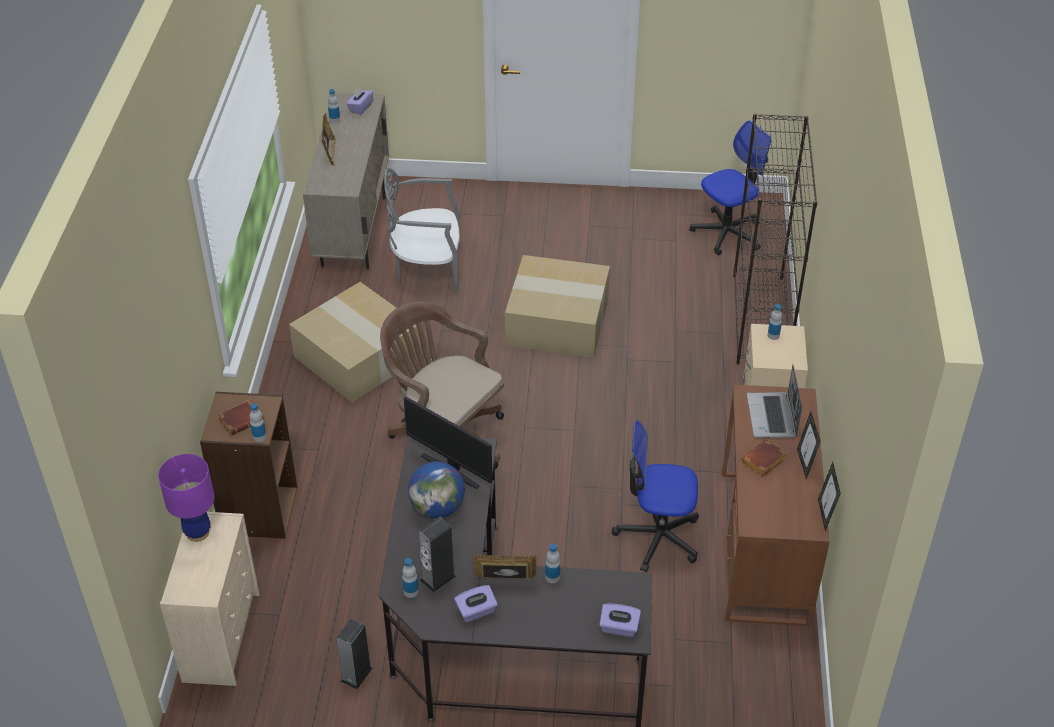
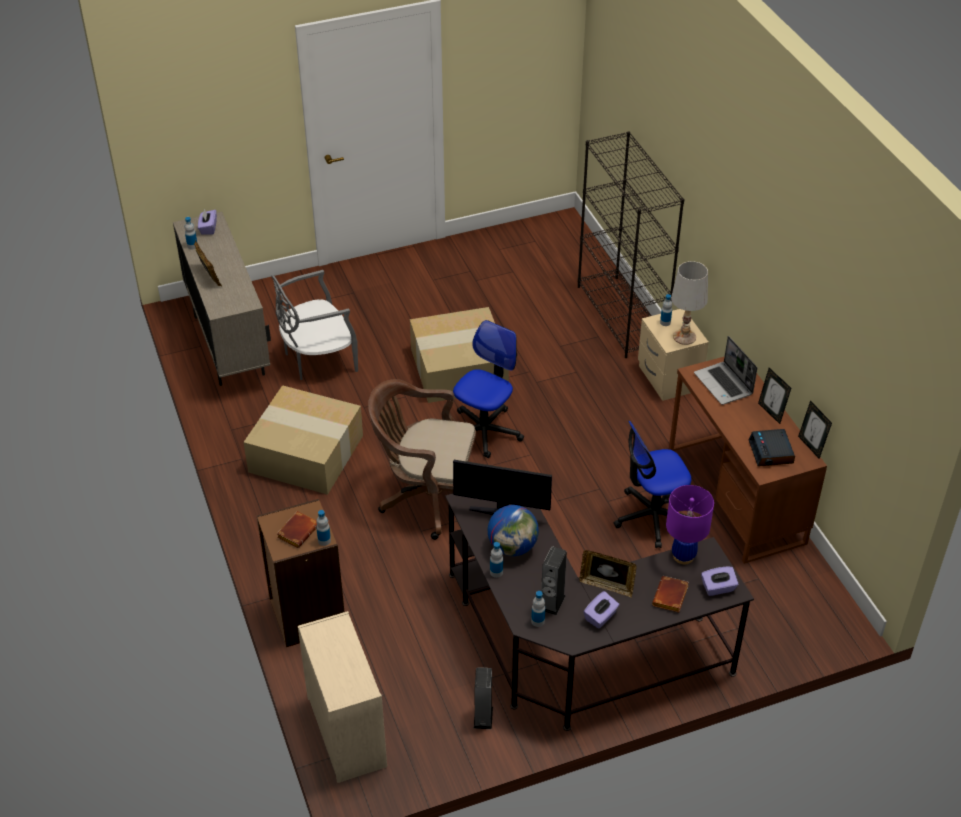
camera: 25 degrees left, 0 degrees up
purple table lamp [158,454,215,542] -> purple table lamp moved to [666,485,714,564]
picture frame [473,554,536,579] -> picture frame turned 135 degrees counterclockwise [579,550,637,598]
bottle [545,544,560,583] -> bottle moved to [490,542,503,578]
office chair [689,120,771,255] -> office chair moved to [453,320,524,458]
brown book [741,439,788,477] -> brown book moved to [652,576,689,612]
none -> white table lamp [671,261,708,345]
none -> alarm clock [748,429,795,467]

